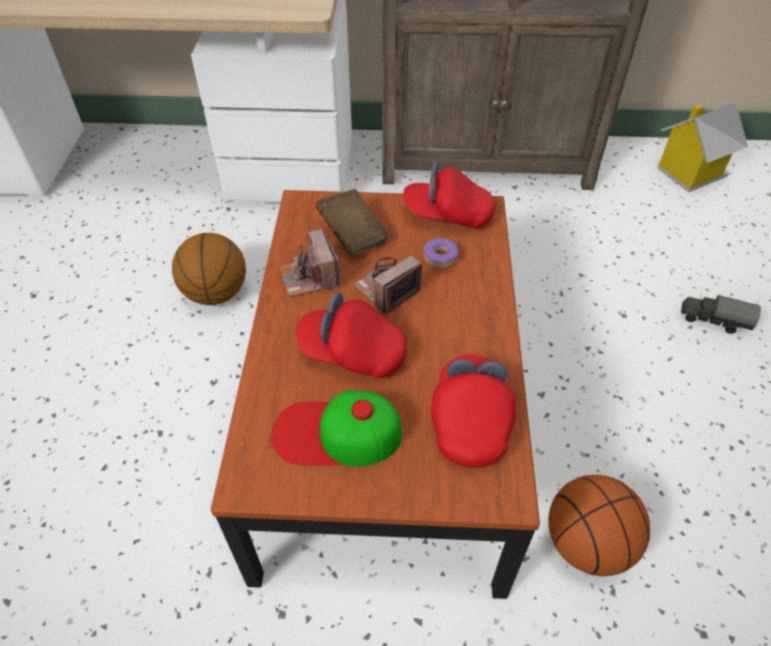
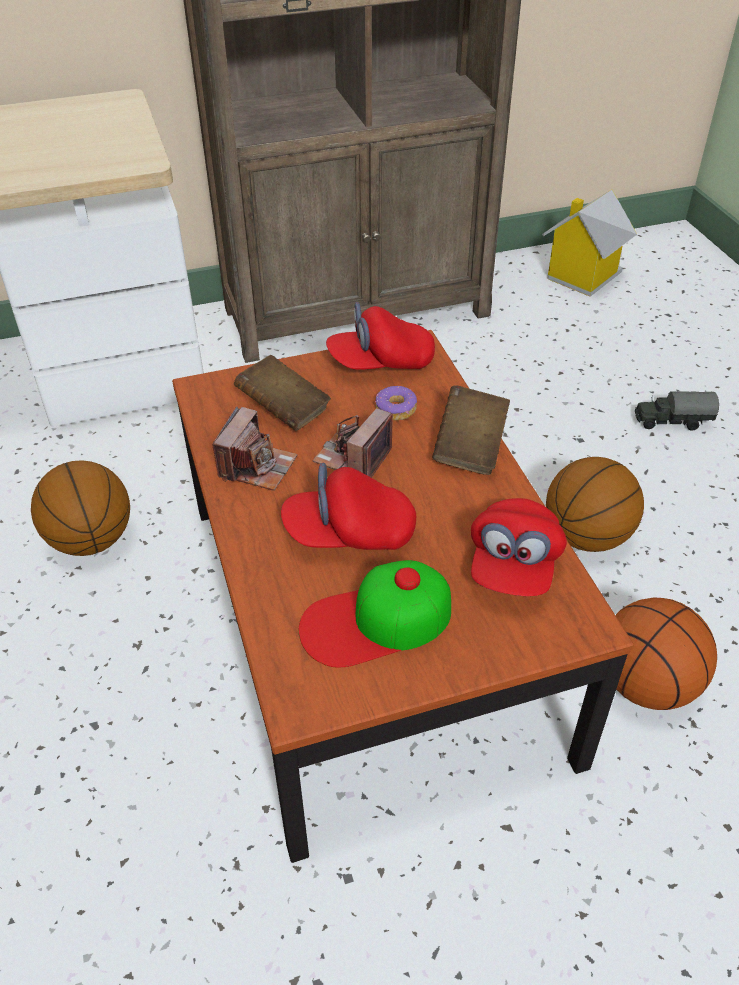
camera: 20 degrees left, 5 degrees down
camera [279,229,341,297] -> camera turned 120 degrees counterclockwise [212,406,298,491]
red cap [431,354,517,468] -> red cap turned 150 degrees counterclockwise [471,498,567,596]
none -> brown book [432,385,510,475]
none -> basketball [546,457,644,552]

